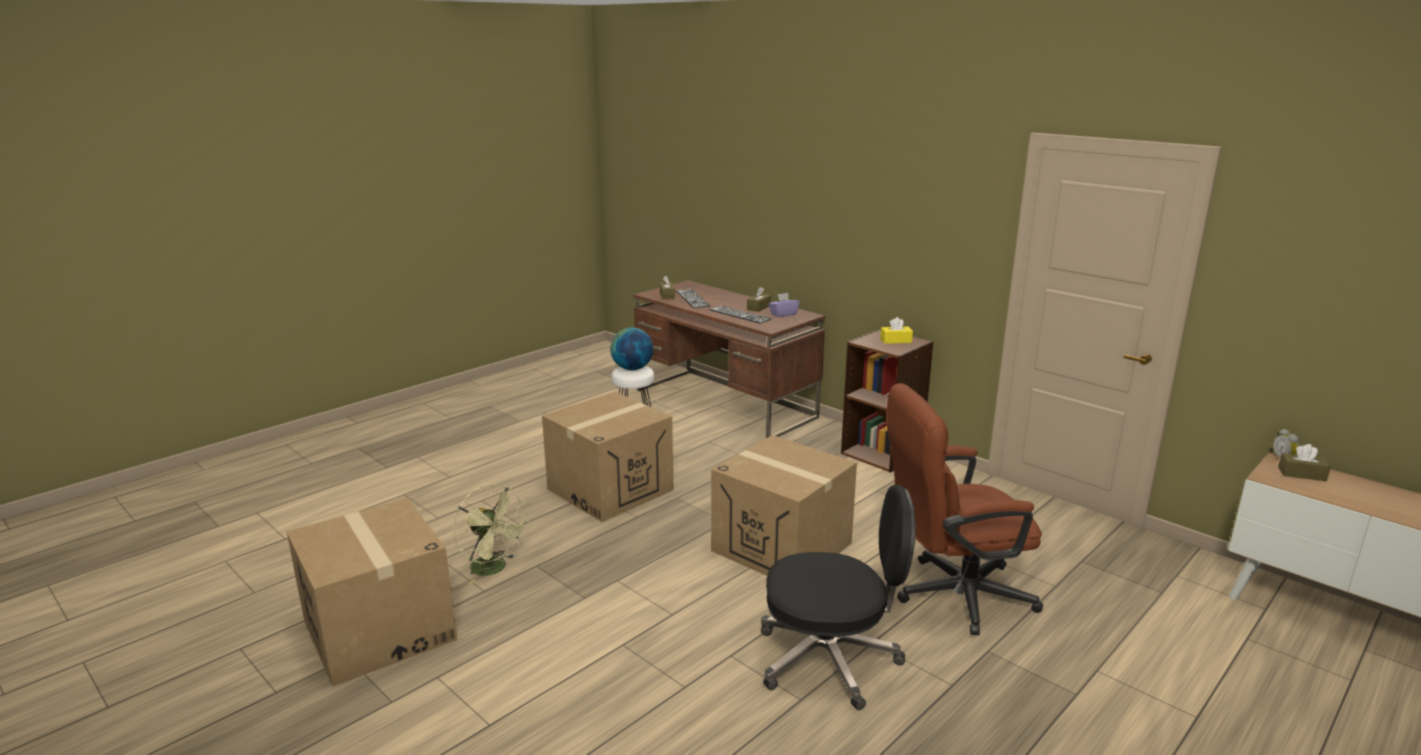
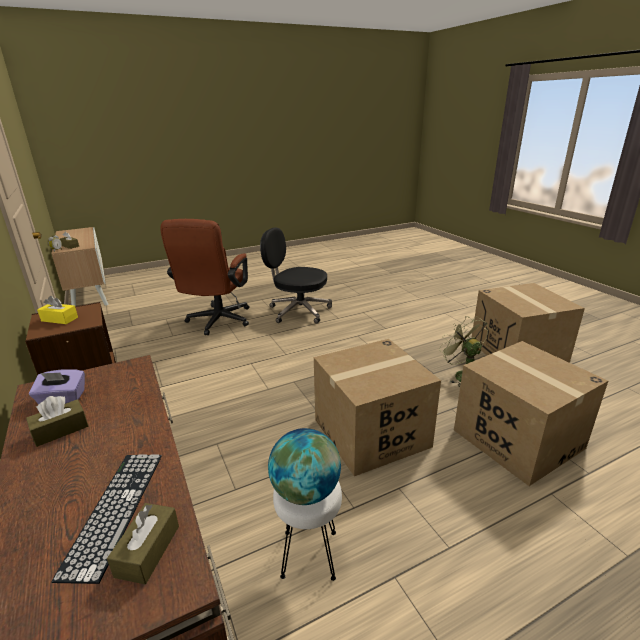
camera: 160 degrees left, 5 degrees up
keyboard [709,306,771,323] -> none
cardboard box [711,435,857,576] -> cardboard box moved to [454,341,608,486]
brown office chair [886,383,1043,635] -> brown office chair turned 90 degrees clockwise [160,219,250,335]

